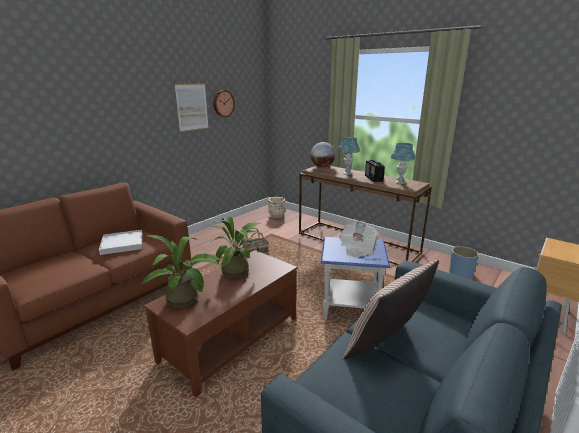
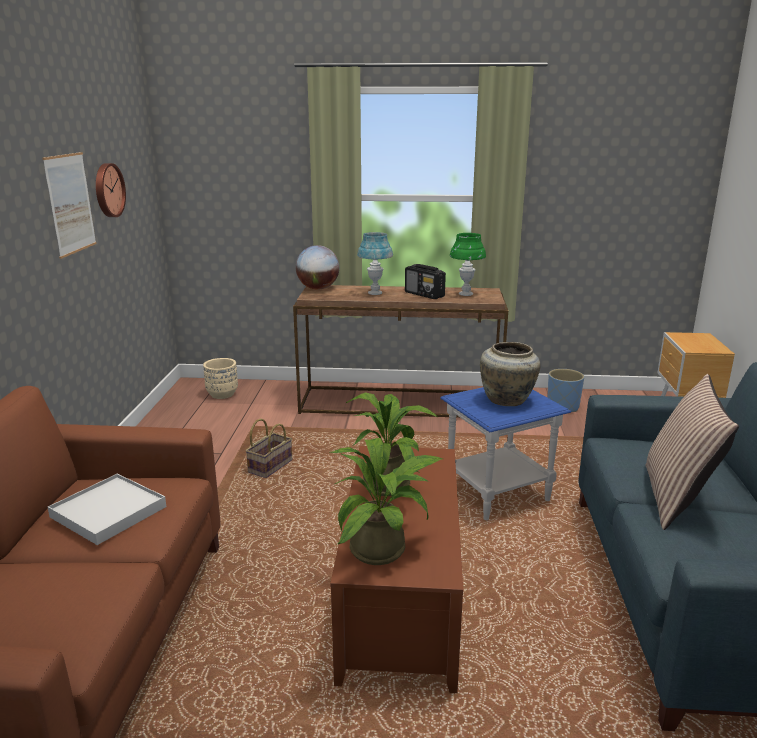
camera: 35 degrees left, 0 degrees up
newspaper [340,221,379,258] -> beige vase [480,342,540,406]
blue table lamp [391,143,415,184] -> green table lamp [450,233,486,296]

